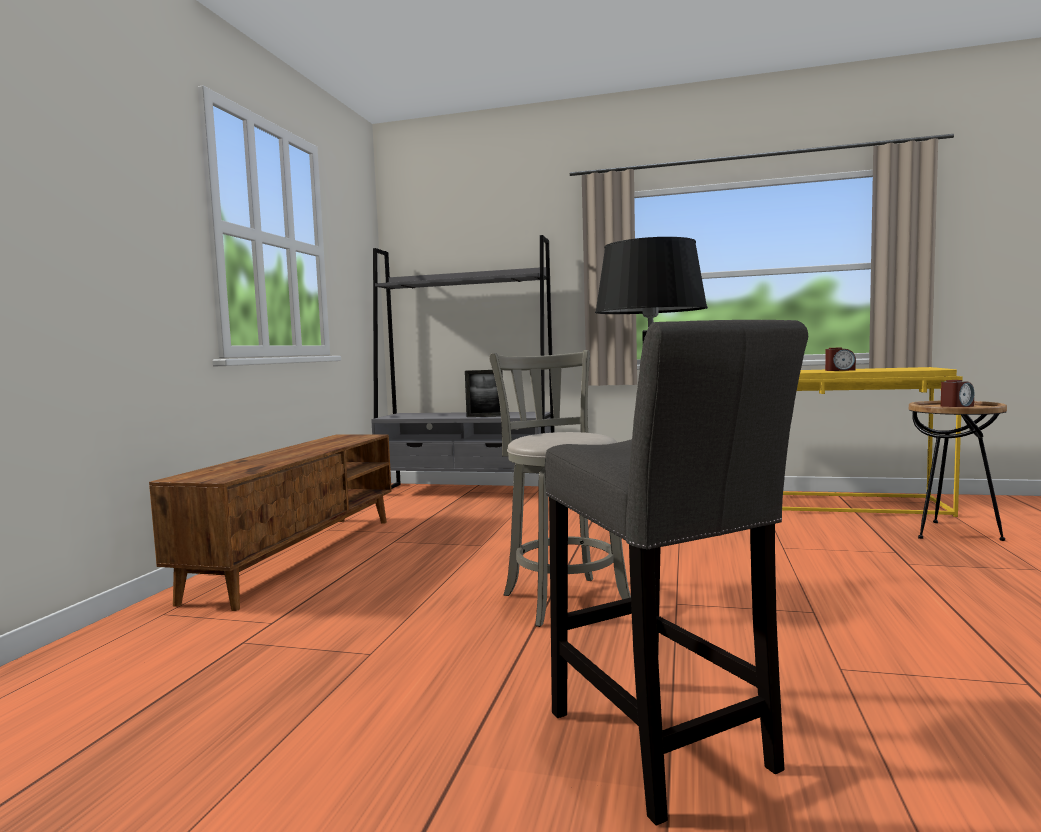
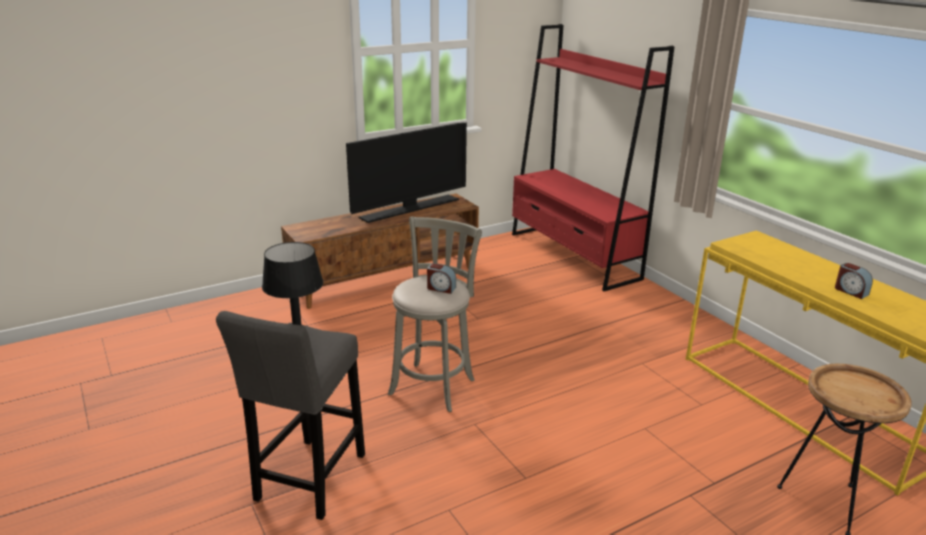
camera: 45 degrees right, 20 degrees up
grey bookcase [371,235,555,489] -> red bookcase [512,24,675,291]
picture frame [465,370,503,417] -> none
alarm clock [941,380,974,407] -> alarm clock moved to [427,263,456,294]
none -> television [346,122,467,223]

